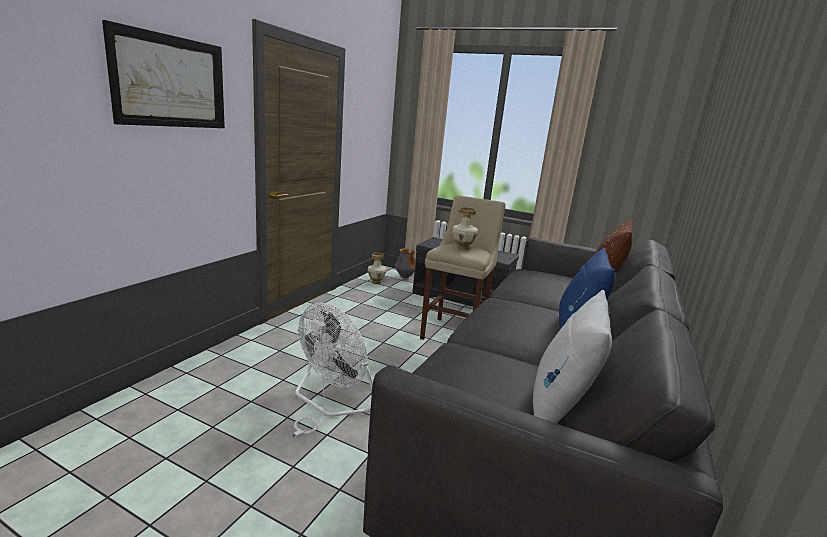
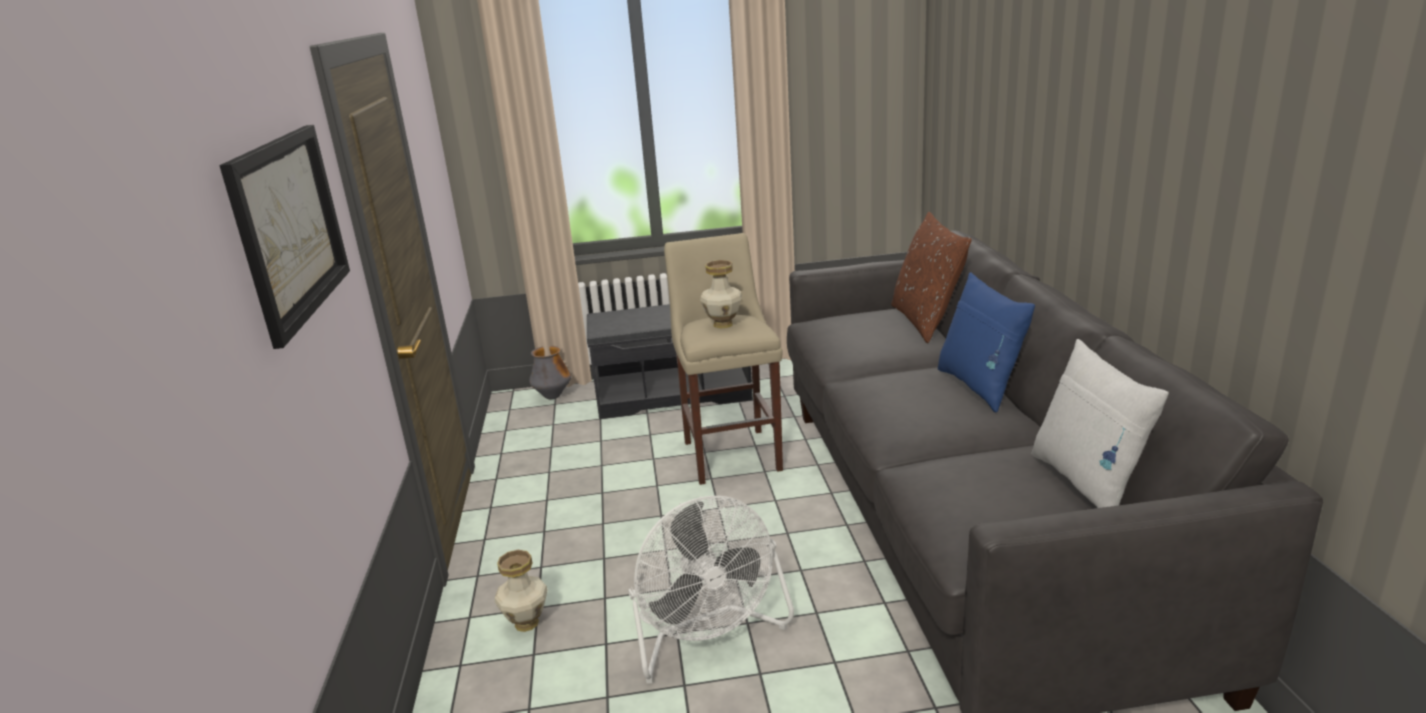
camera: 30 degrees left, 5 degrees up
white fan [292,303,373,438] -> white fan turned 150 degrees clockwise [628,496,794,683]
vase [367,253,386,284] -> vase moved to [495,550,548,632]

